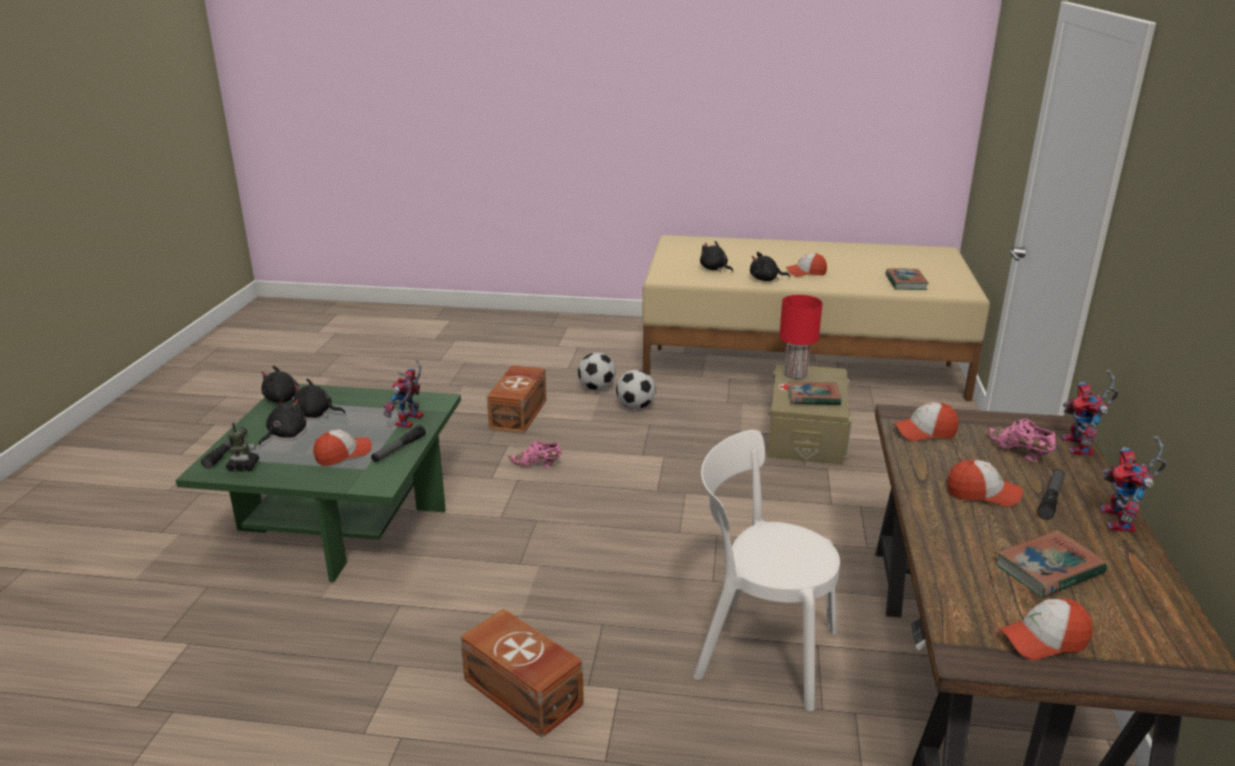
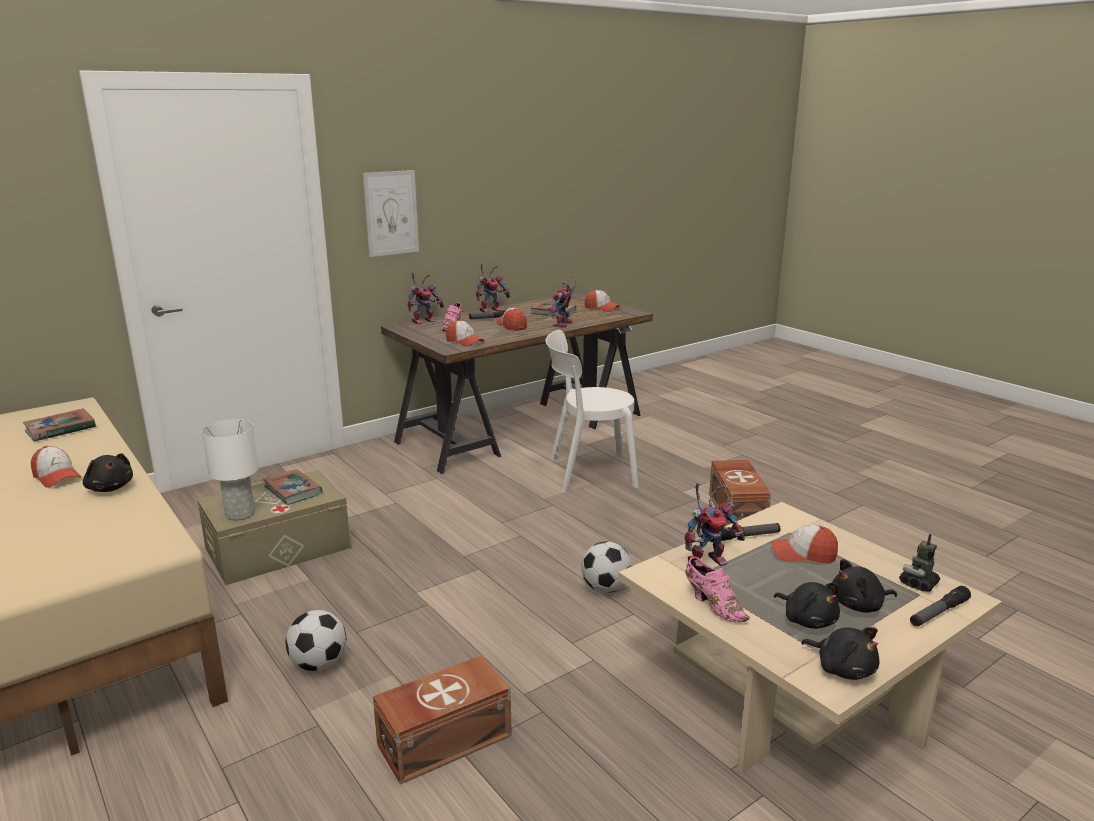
camera: 135 degrees left, 5 degrees down
green coffee table [176,384,461,582] -> beige coffee table [618,502,1002,773]
pink shoe [508,441,562,467] -> pink shoe moved to [685,556,750,623]
football [578,353,616,390] -> football moved to [581,541,632,593]
white chair [693,430,840,711] -> white chair turned 105 degrees clockwise [545,330,639,493]
black plush toy [700,241,733,272] -> none
red table lamp [779,295,823,379] -> white table lamp [202,419,258,520]
none -> picture [363,170,419,257]
none -> toy robot [548,276,576,328]

